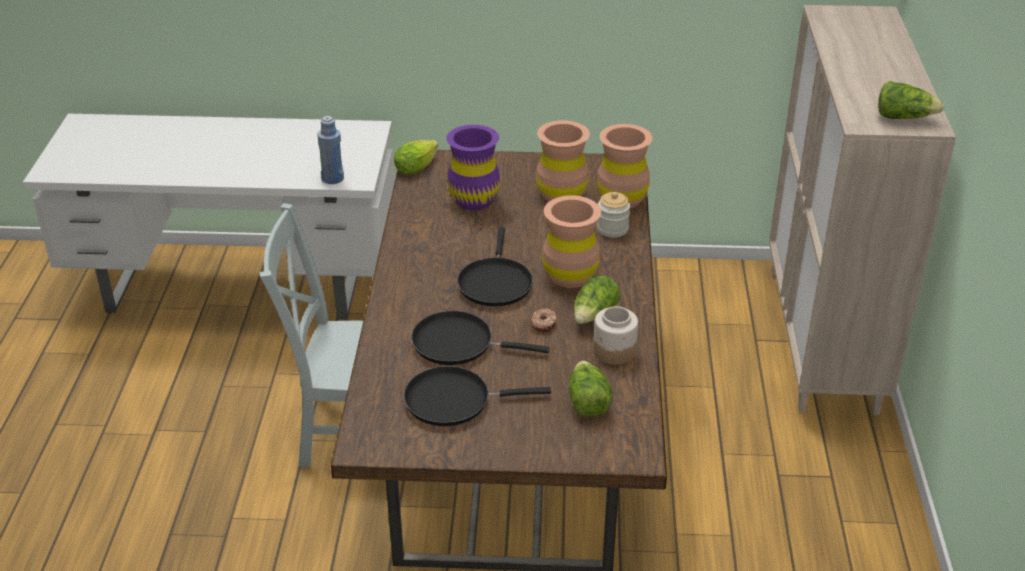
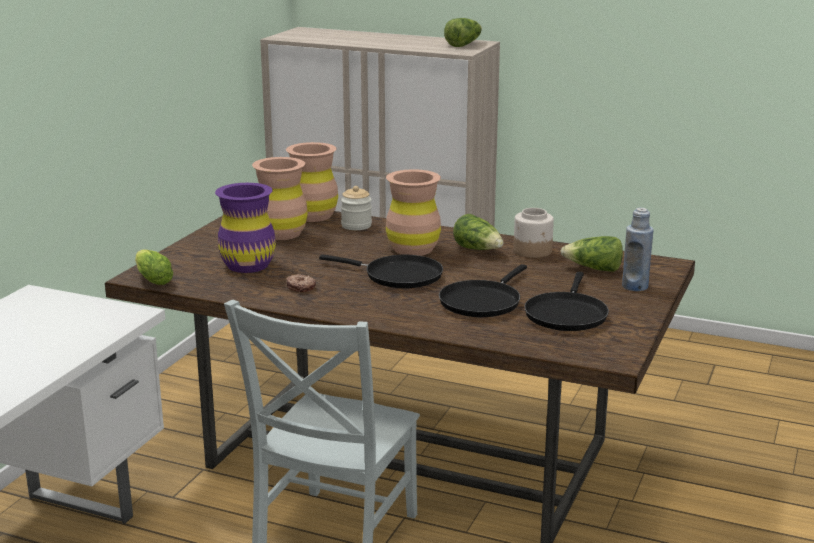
camera: 70 degrees left, 15 degrees down
blue bottle [317,116,344,184] -> blue bottle moved to [622,208,653,291]
donut [530,308,557,332] -> donut moved to [286,274,316,292]

